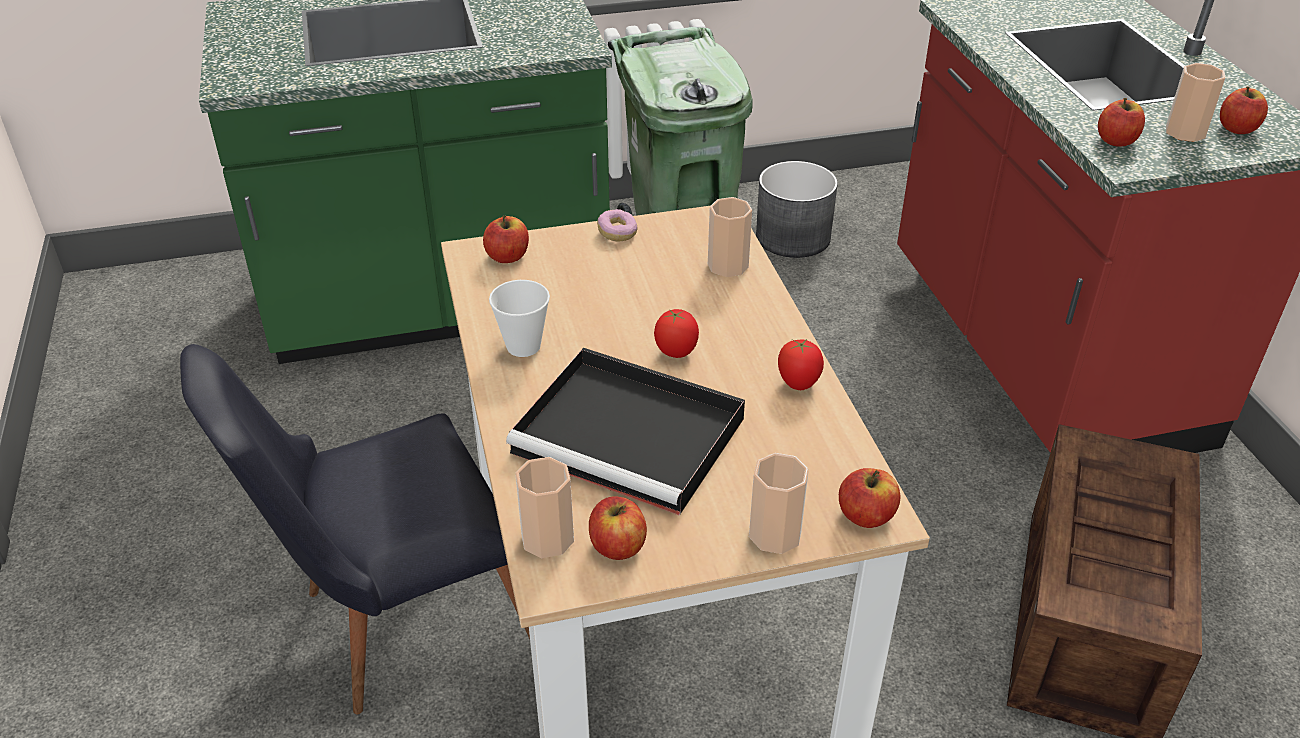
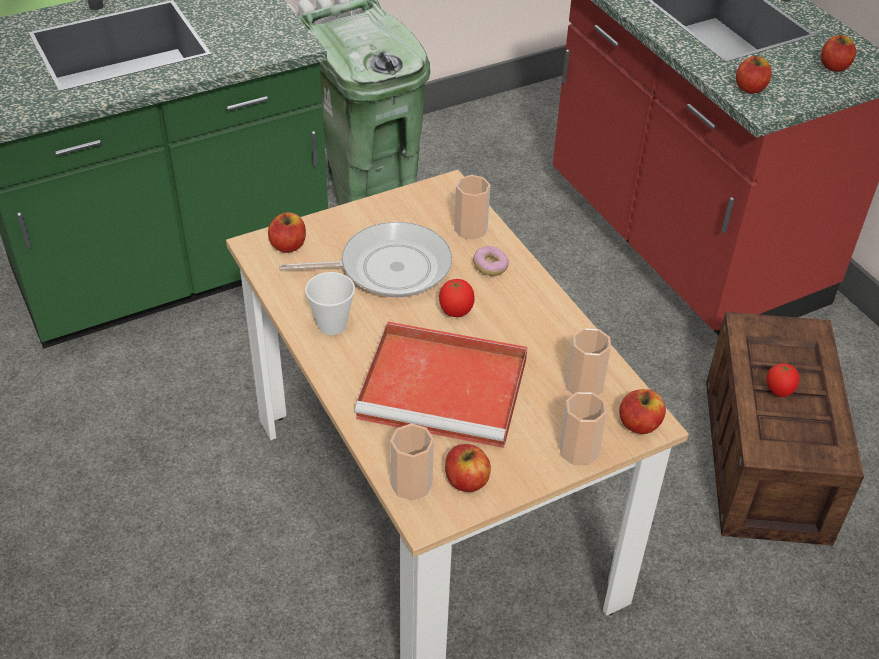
camera: 15 degrees left, 5 degrees up
black chair [180,344,530,714] -> none
black tray [506,348,745,515] -> red tray [355,321,527,448]
donut [597,209,638,241] -> donut moved to [473,246,509,276]
grey planter [756,161,838,258] -> none
tomato [778,339,824,390] -> tomato moved to [767,363,799,397]
cup [1166,63,1225,142] -> cup moved to [567,328,611,396]
none -> frying pan [279,222,452,297]

